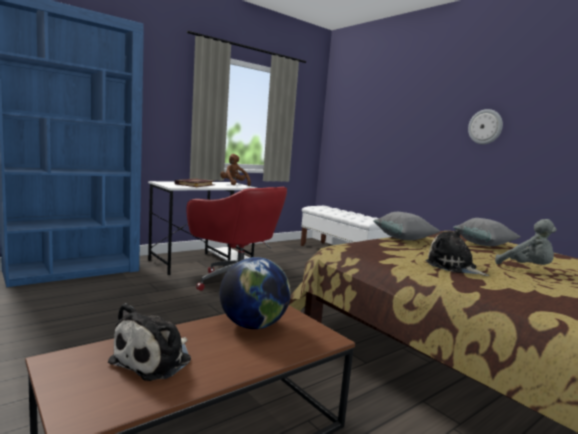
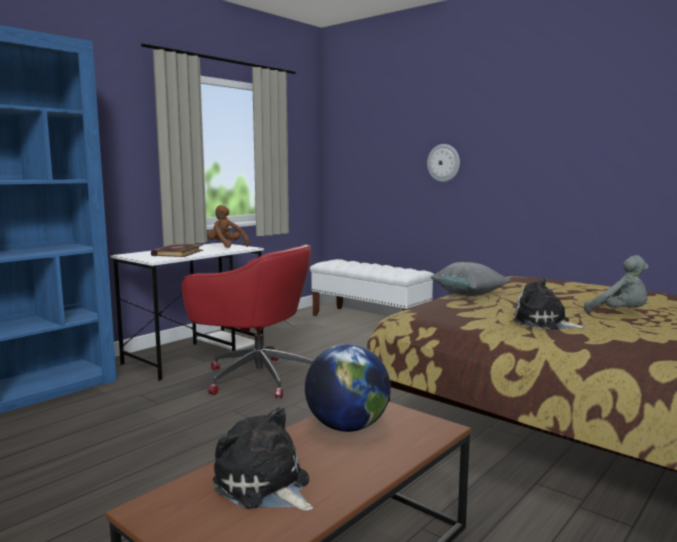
camera: 10 degrees left, 0 degrees up
plush toy [108,303,191,381] -> plush toy turned 120 degrees clockwise [213,407,313,511]
grey pillow [453,218,521,246] -> none
wall clock [468,109,503,144] -> wall clock moved to [427,144,460,182]

